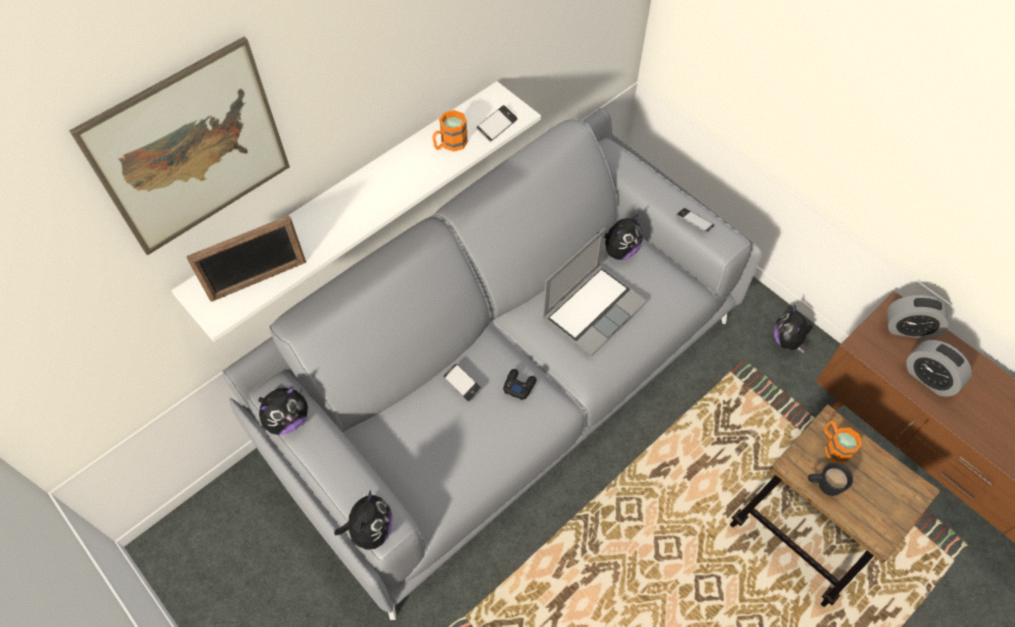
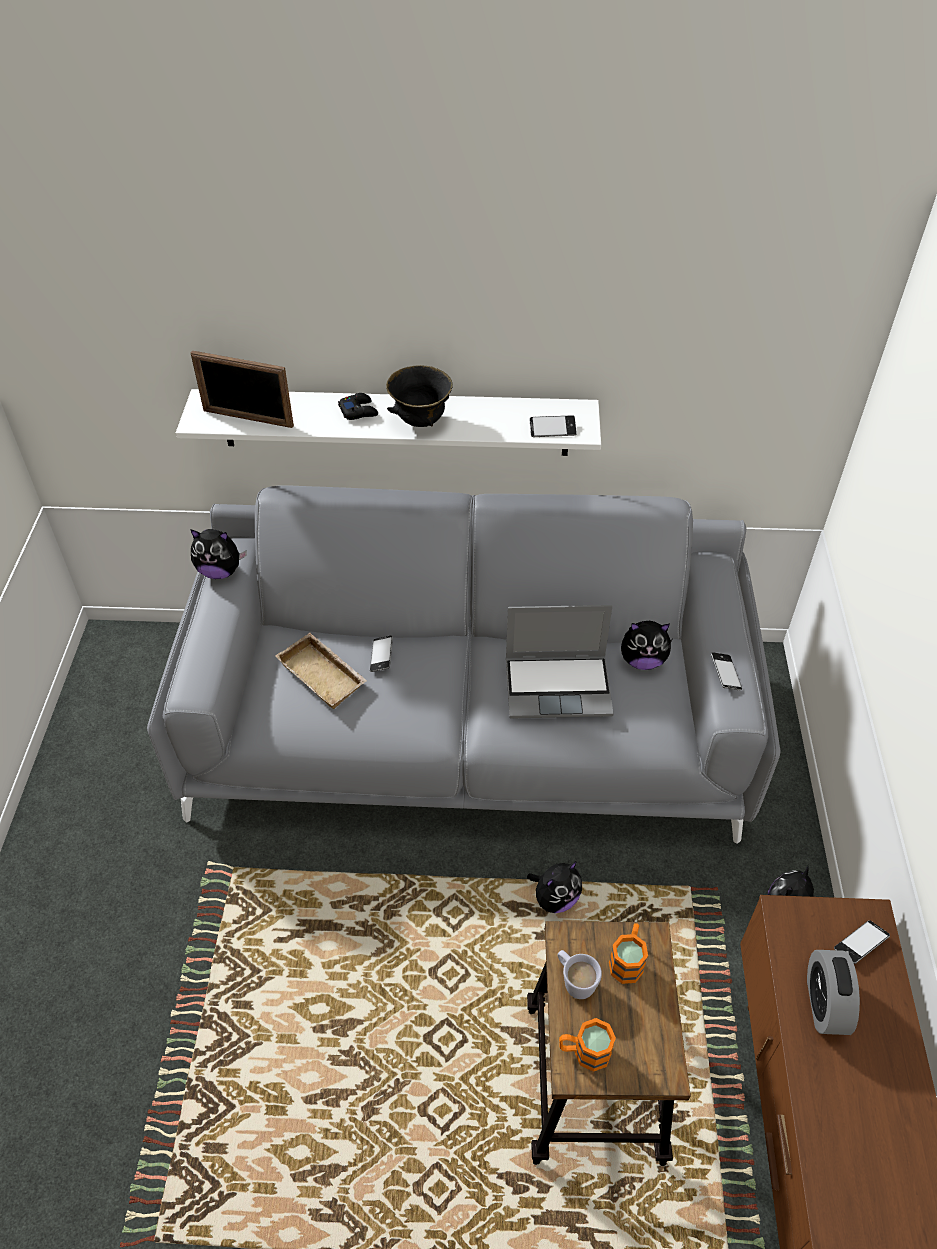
camera: 45 degrees right, 10 degrees down
picture [69,37,290,255] -> none
plush toy [334,491,393,550] -> plush toy moved to [527,861,582,913]
orange mug [432,110,468,152] -> orange mug moved to [559,1018,616,1072]
black game controller [503,369,537,400] -> black game controller moved to [338,393,378,420]
black mug [808,463,853,496] -> white mug [558,950,602,999]
alarm clock [887,295,949,339] -> phone [834,920,890,964]
none -> beige tray [275,633,367,709]
none -> black bowl [386,365,453,427]

